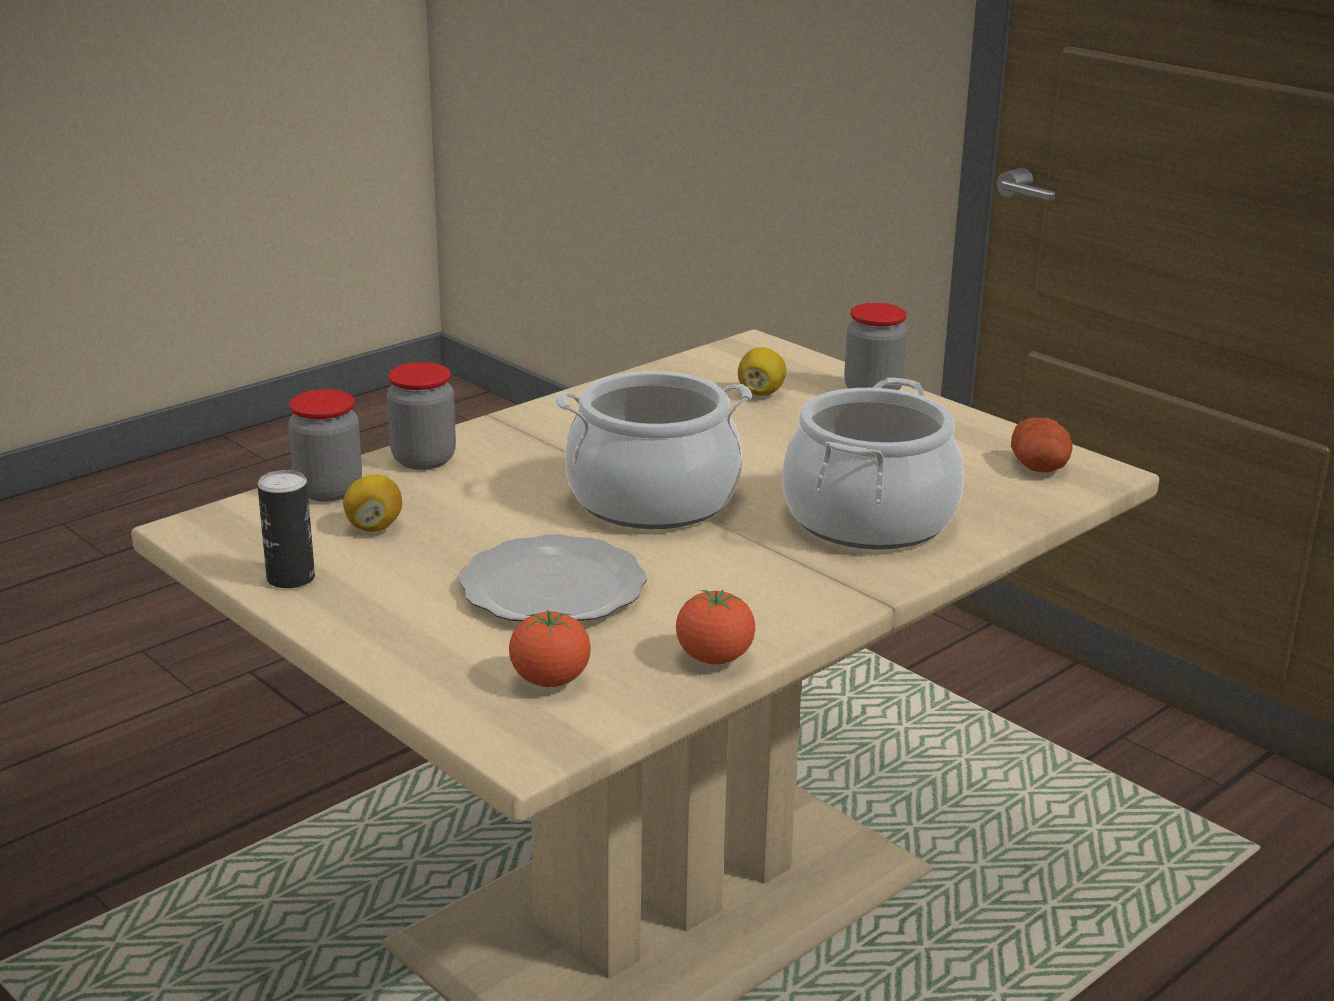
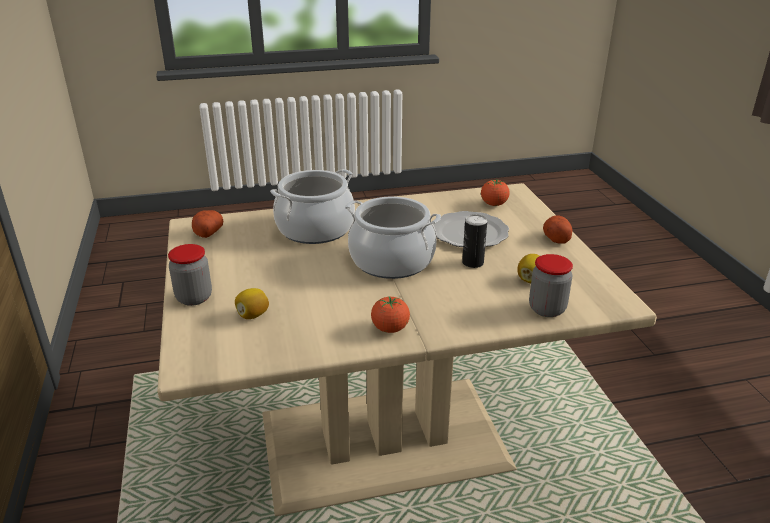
camera: 150 degrees left, 5 degrees up
can [257,470,315,588] -> can moved to [462,214,487,268]
jar [387,362,456,470] -> none
tomato [676,590,755,664] -> tomato moved to [371,296,410,333]
none -> potato [543,215,572,244]

